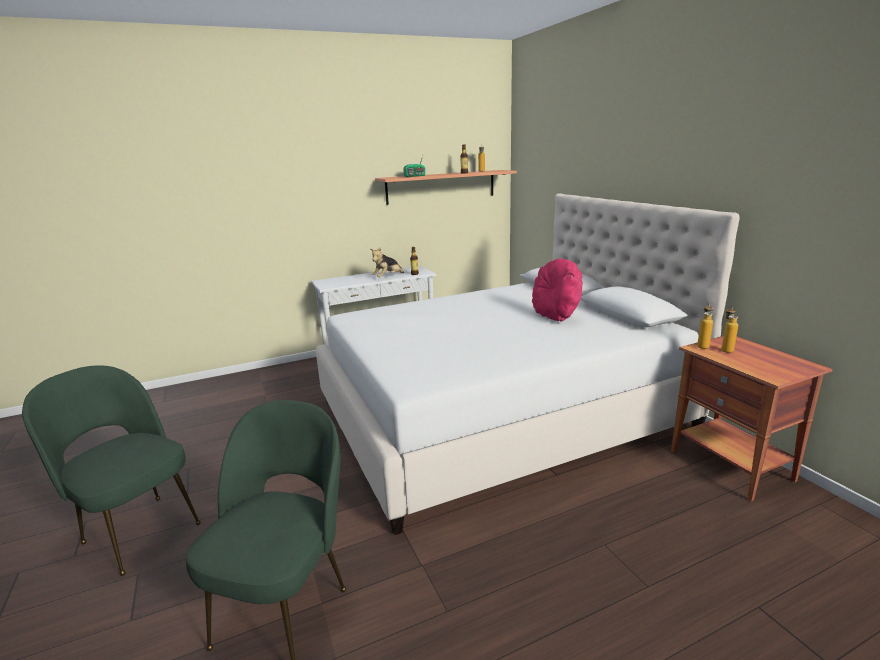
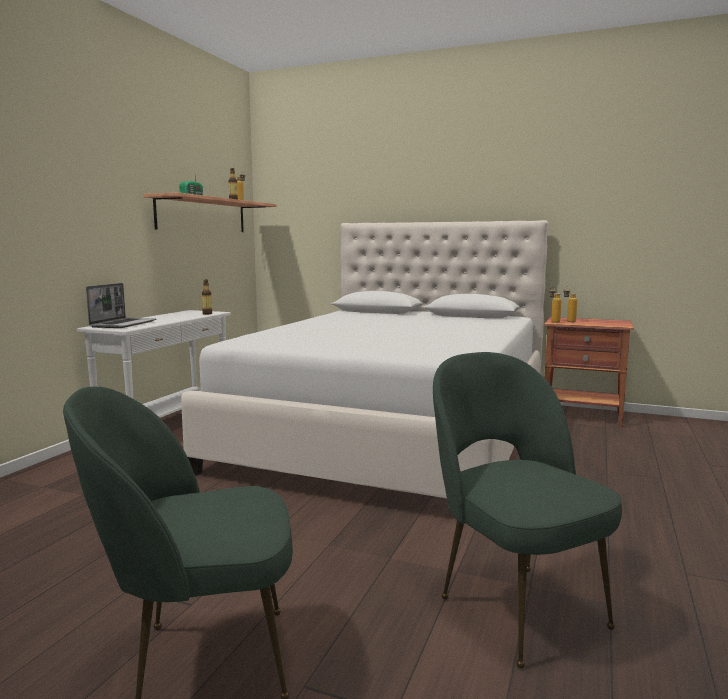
camera: 45 degrees left, 10 degrees down
plush toy [371,247,404,277] -> none
pink pillow [532,259,583,322] -> none
none -> laptop [86,283,156,328]

